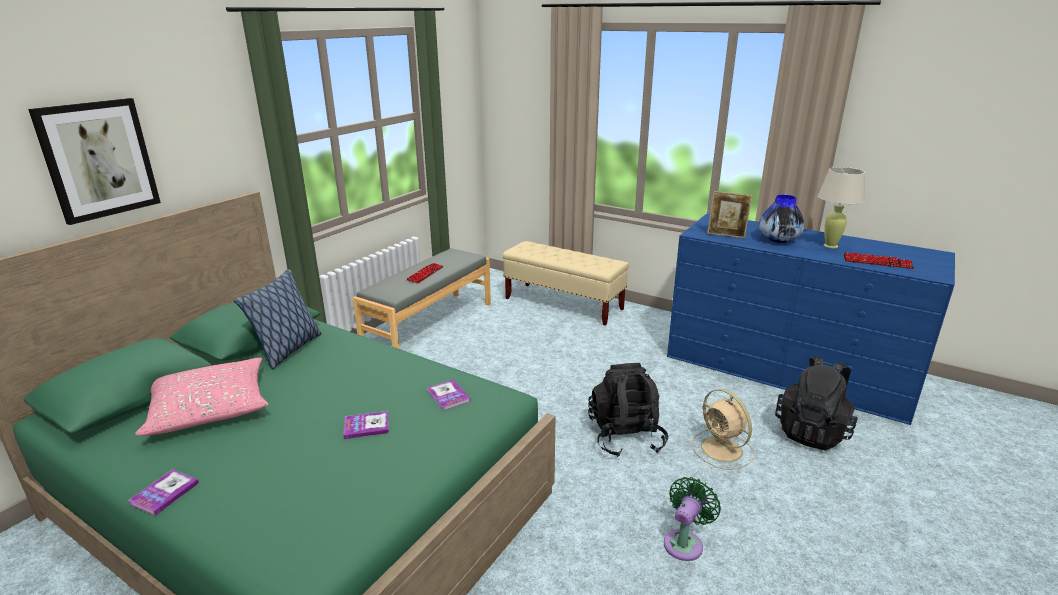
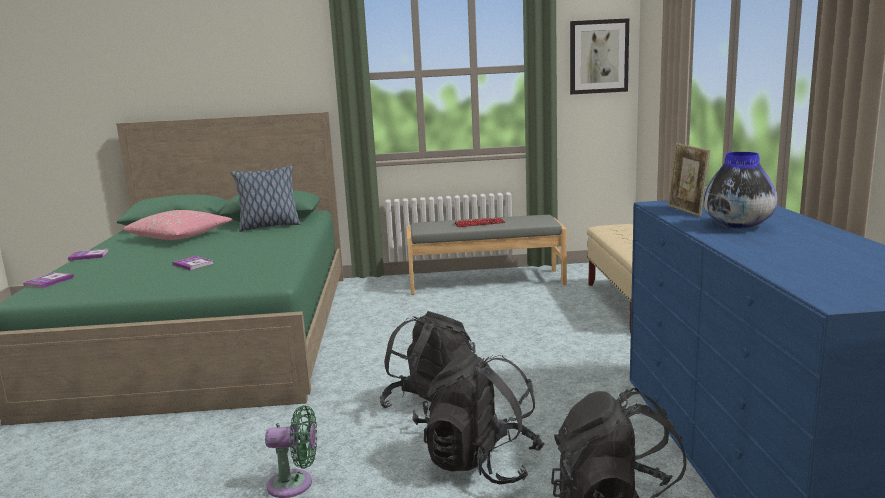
camera: 55 degrees right, 10 degrees down
picture [28,98,161,225] -> picture moved to [570,18,629,94]
book [427,380,471,411] -> book moved to [23,272,74,289]
beige fan [692,389,755,470] -> black backpack [422,352,544,485]
beige table lamp [818,167,865,248] -> none
keyboard [844,252,914,269] -> none

